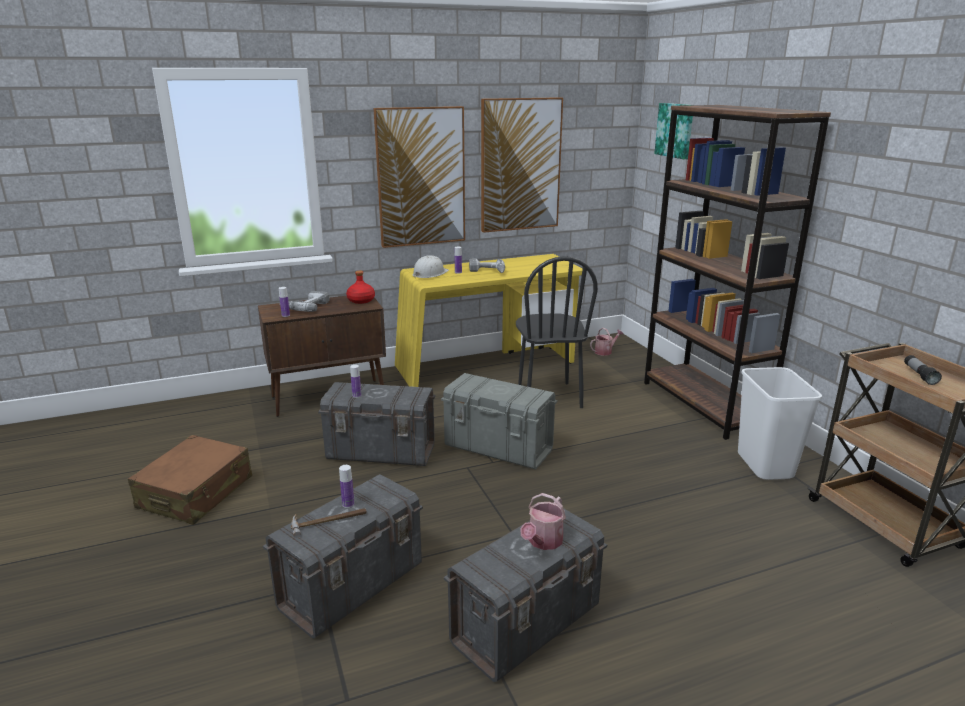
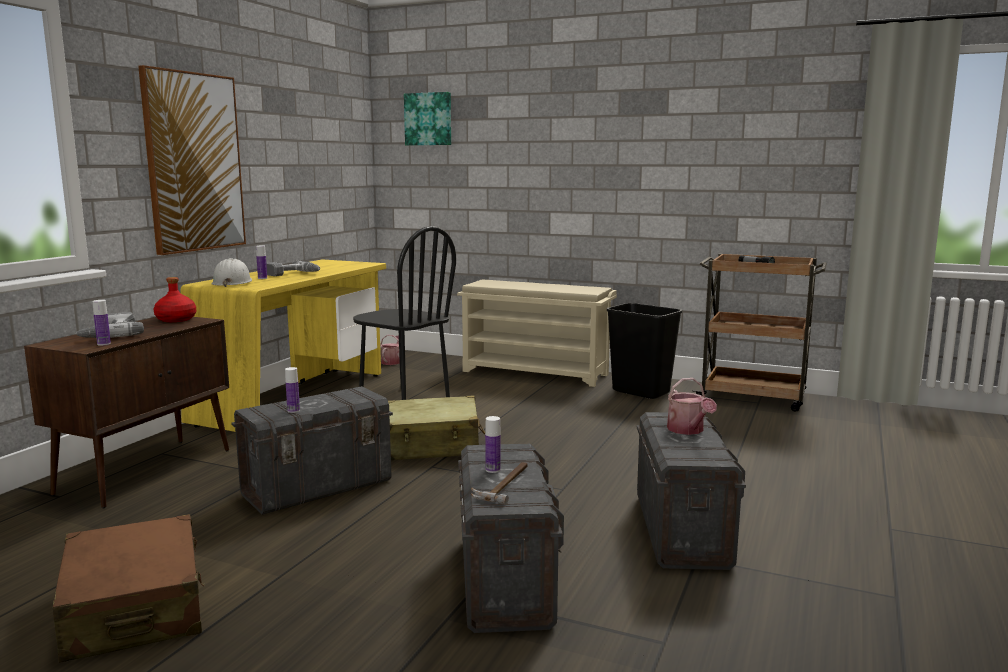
camera: 45 degrees left, 10 degrees down
grey storage box [441,373,558,470] -> beige suitcase [388,396,485,460]
picture [481,97,563,233] -> none
brown bookcase [644,105,831,440] -> beige shoe rack [457,279,617,387]
white trash can [738,367,822,480] -> black trash can [607,303,682,399]

